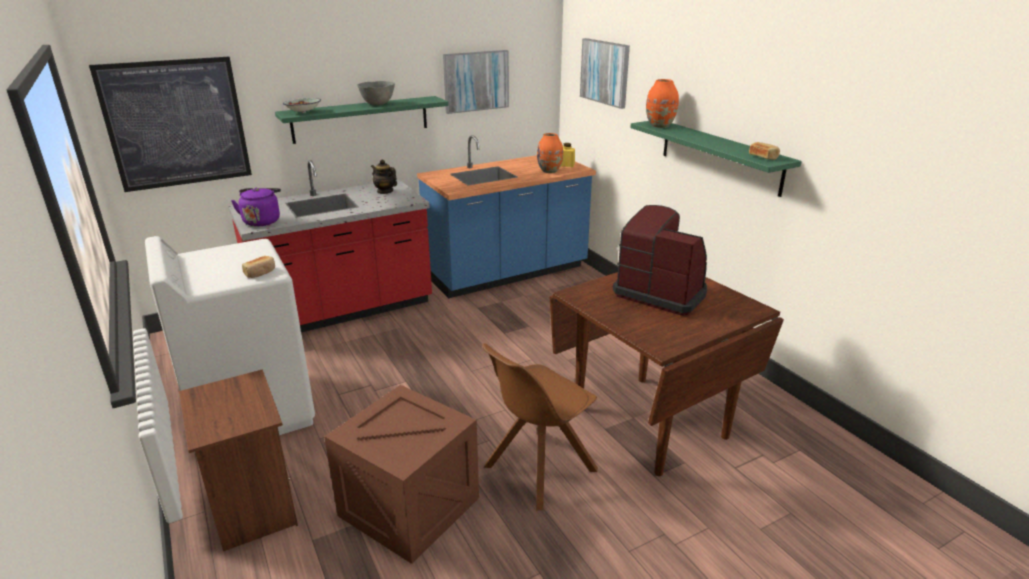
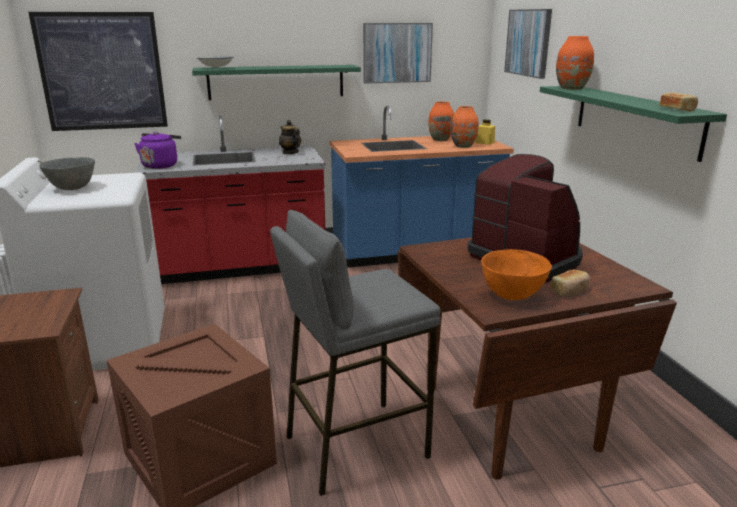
camera: 15 degrees right, 5 degrees down
bread [242,256,275,278] -> bread moved to [551,269,590,297]
grey bowl [357,81,395,105] -> grey bowl moved to [39,157,95,190]
brown chair [483,343,598,510] -> grey stool [270,210,440,496]
none -> orange vase [428,101,454,141]
none -> orange bowl [481,249,552,300]

